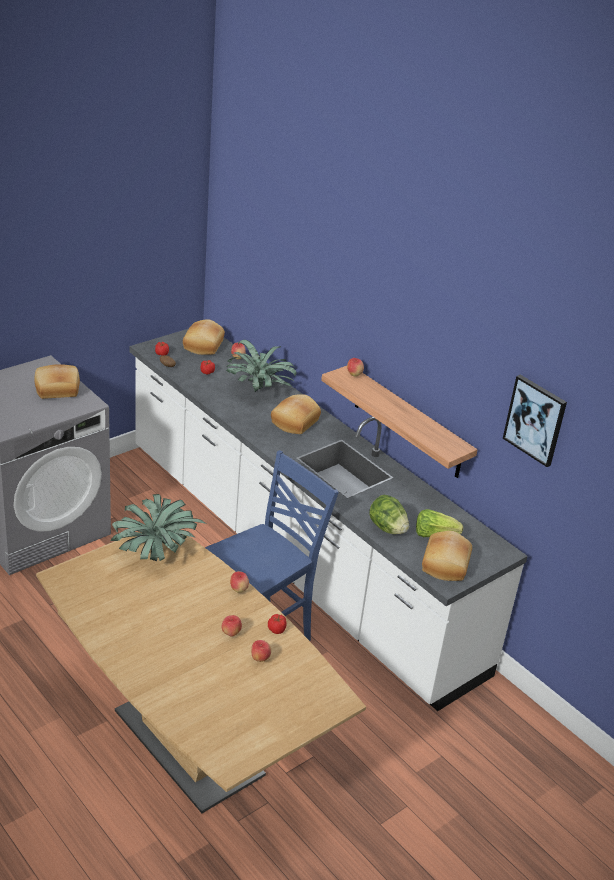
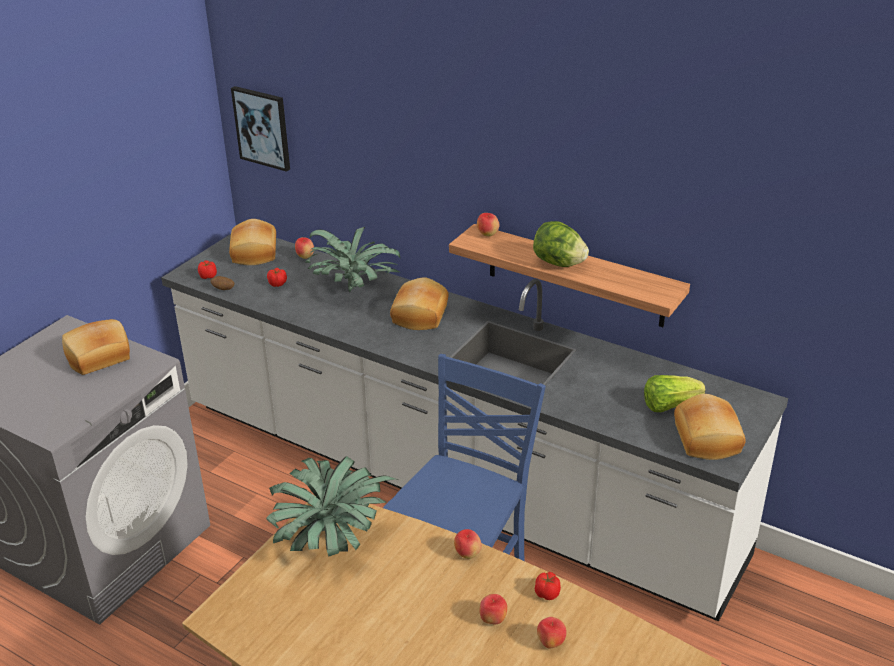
camera: 15 degrees left, 0 degrees up
lettuce [369,495,409,534] -> lettuce moved to [533,221,589,267]
picture [503,375,567,467] -> picture moved to [231,86,290,172]

